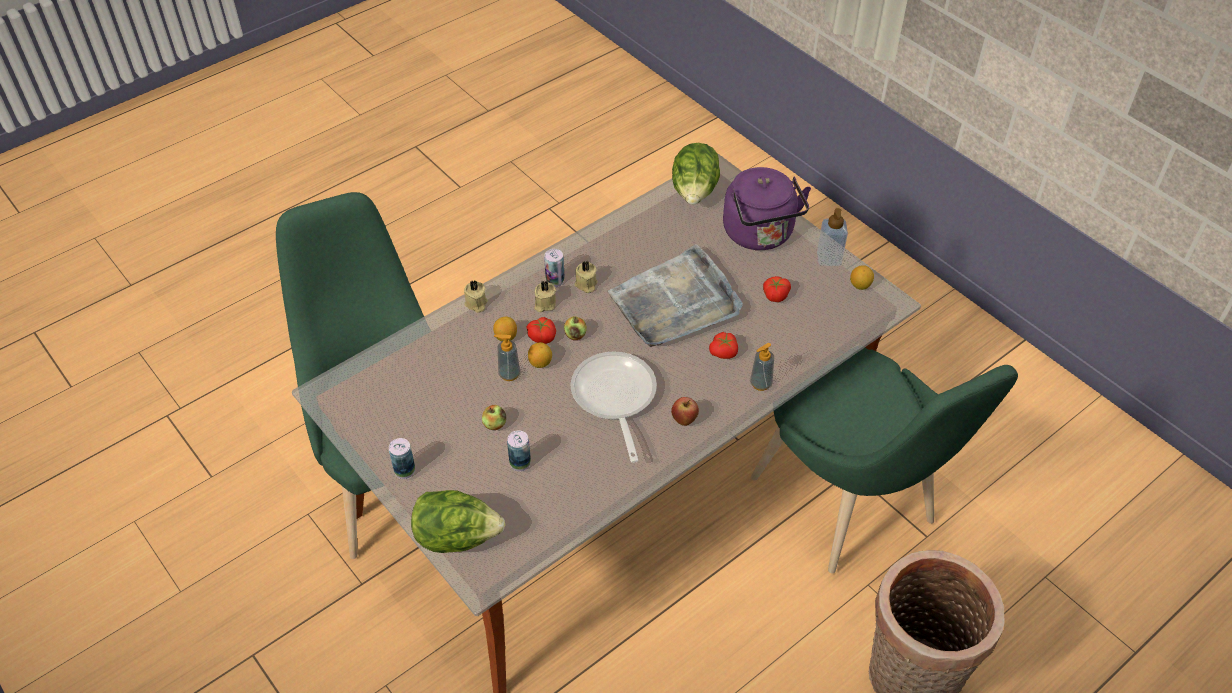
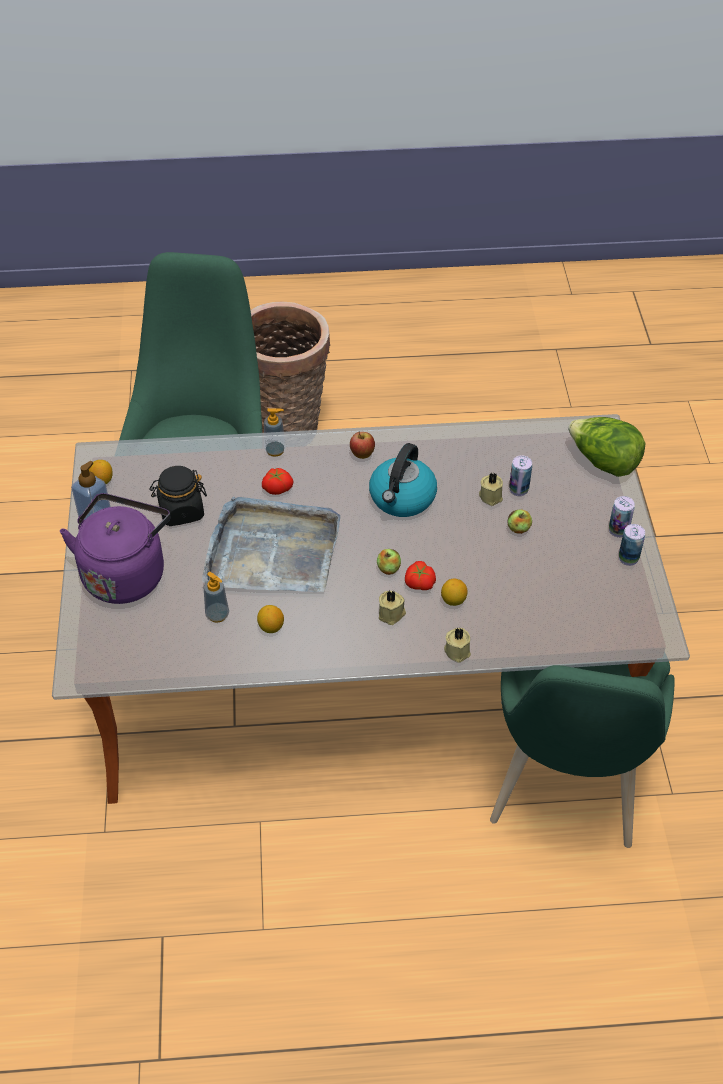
camera: 145 degrees left, 0 degrees up
soap dispenser [494,335,520,381] -> soap dispenser moved to [204,572,229,623]
lemon [528,342,552,368] -> lemon moved to [257,605,284,633]
can [544,249,565,287] -> can moved to [619,524,645,566]
frying pan [570,351,657,463] -> kettle [369,443,437,517]
beige candle [575,261,598,293] -> beige candle moved to [479,473,503,506]
lettuce [672,143,720,205] -> none
tomato [763,276,791,302] -> black jar [149,466,207,526]

